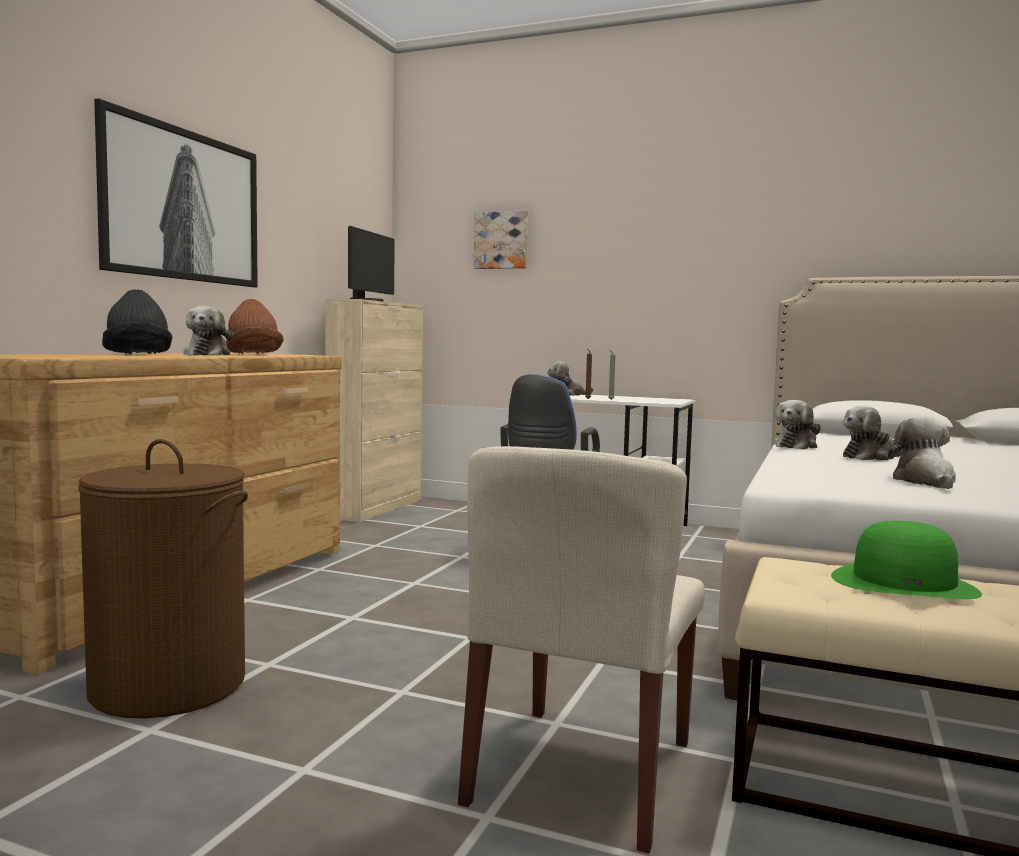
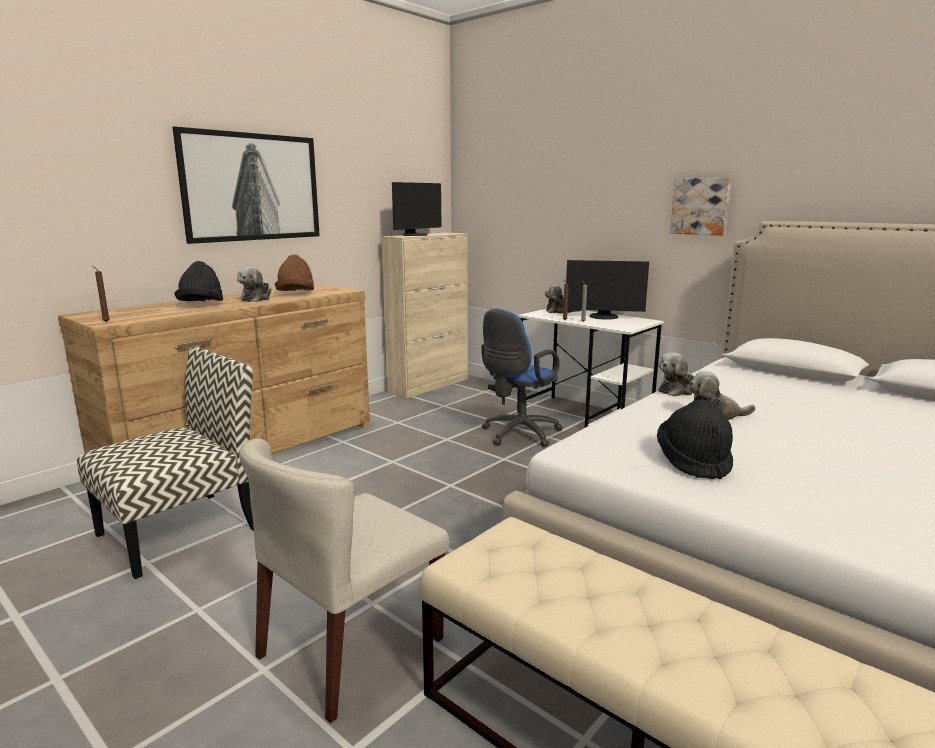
camera: 20 degrees right, 10 degrees up
brown laundry basket [78,439,248,719] -> chair [77,346,254,579]
picture [474,211,528,269] -> picture moved to [670,178,731,236]
green hat [831,521,982,599] -> none
plush toy [888,417,956,489] -> black hat [657,399,733,479]
none -> brown candle [92,266,110,322]
none -> monitor [566,260,649,320]

